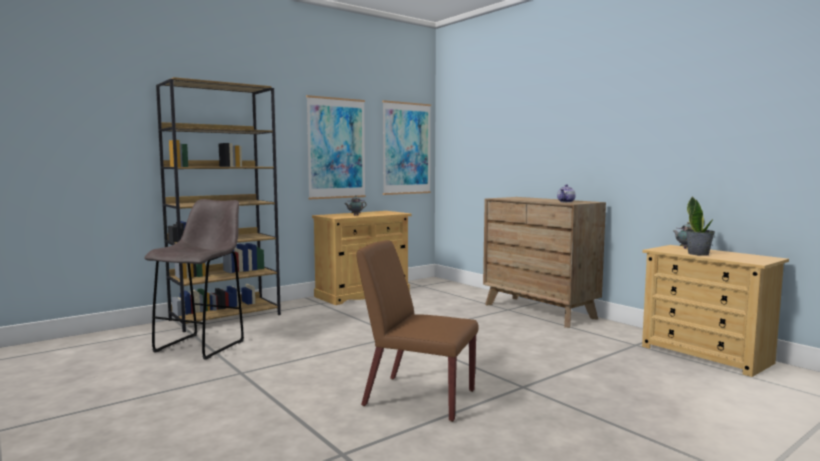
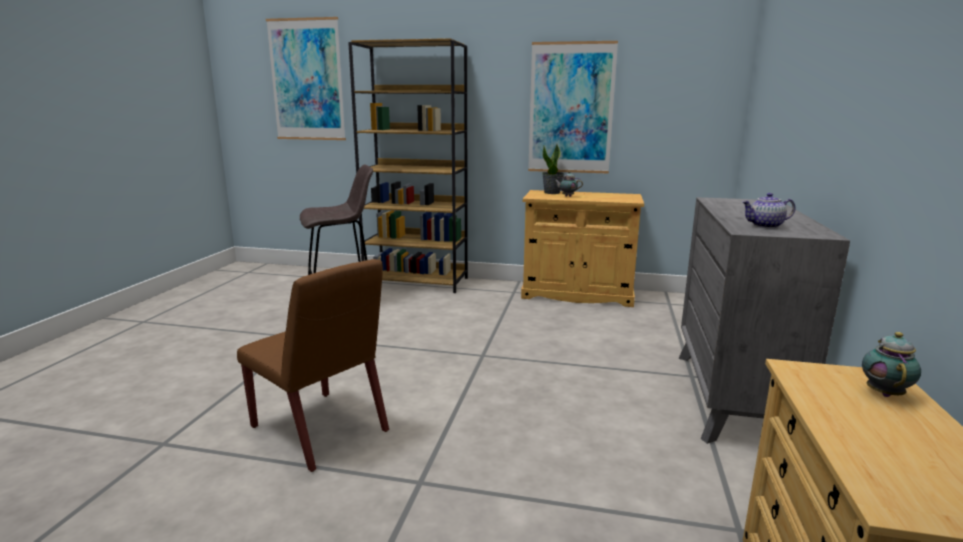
camera: 50 degrees right, 10 degrees up
brown chair [356,240,479,422] -> brown chair turned 150 degrees clockwise [237,259,389,472]
picture [382,100,431,195] -> picture moved to [266,17,346,140]
brown dresser [483,197,606,328] -> grey dresser [678,197,850,444]
potted plant [686,197,715,256] -> potted plant moved to [542,144,564,194]

